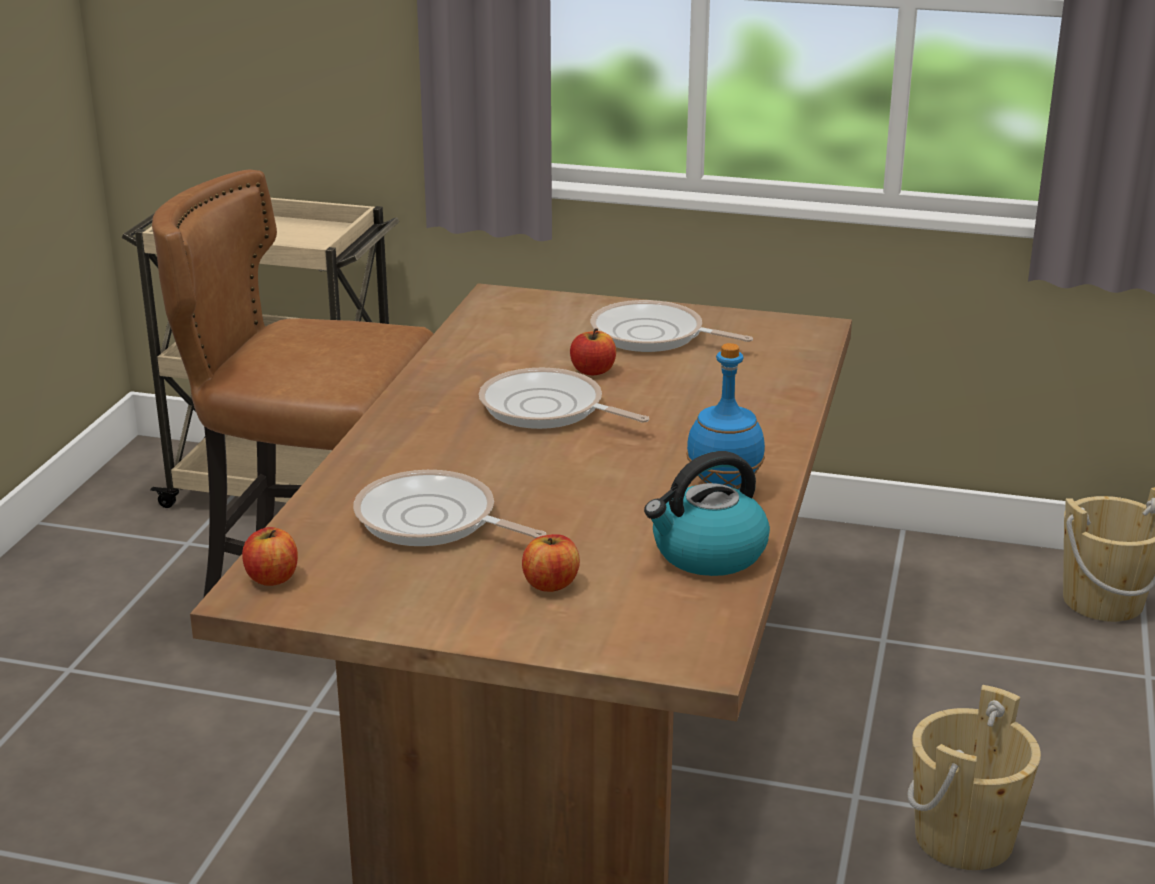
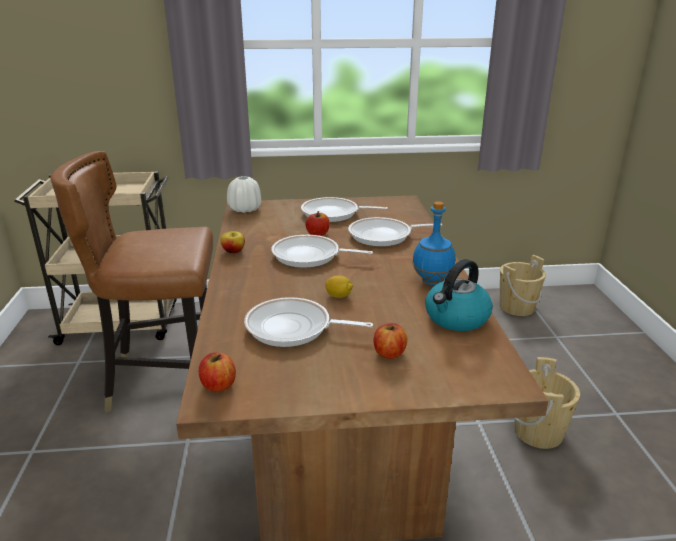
camera: 20 degrees left, 0 degrees up
none -> apple [220,231,245,254]
none -> white vase [227,176,261,213]
none -> lemon [325,276,353,298]
none -> frying pan [348,217,442,246]

